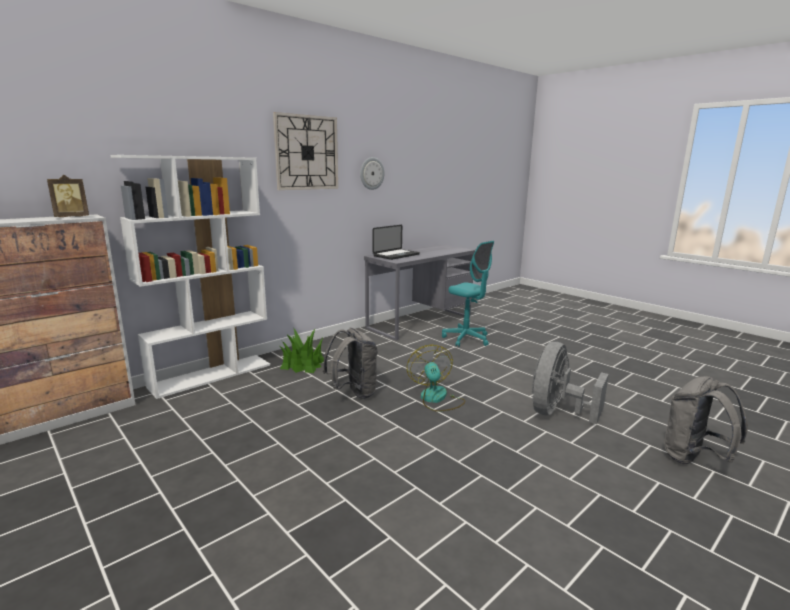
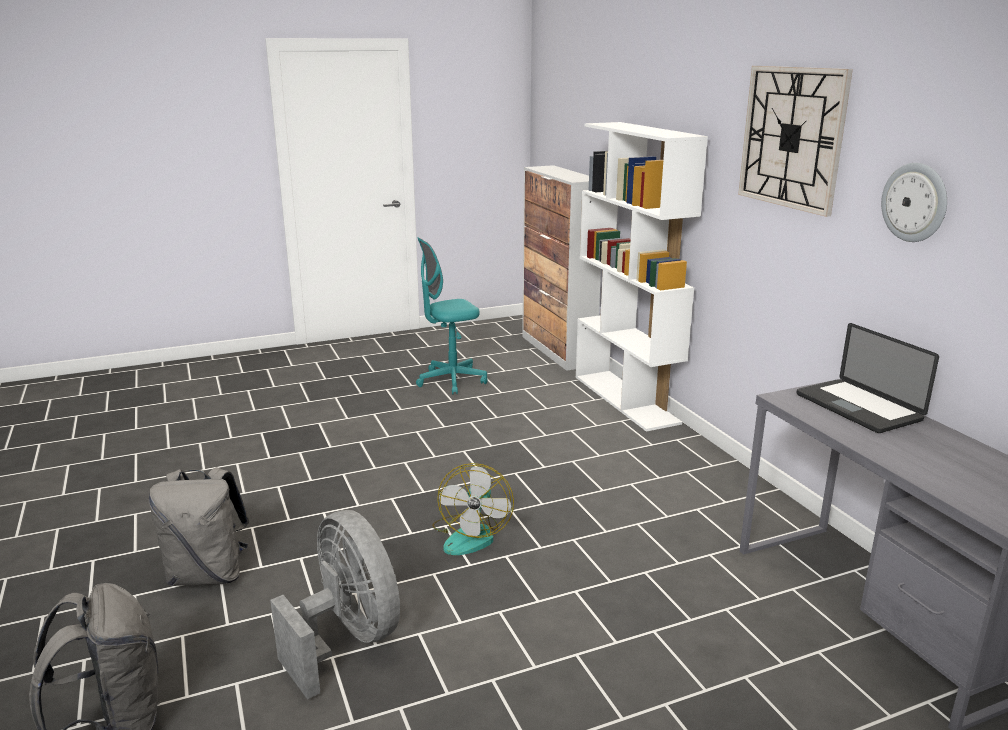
camera: 110 degrees right, 5 degrees up
picture frame [47,175,89,217] -> none
potted plant [280,327,324,373] -> none
grey backpack [323,328,378,399] -> grey backpack moved to [149,467,249,586]
fan [407,345,465,412] -> fan turned 90 degrees clockwise [432,463,514,555]
turquoise office chair [442,241,494,347] -> turquoise office chair moved to [416,237,488,395]

